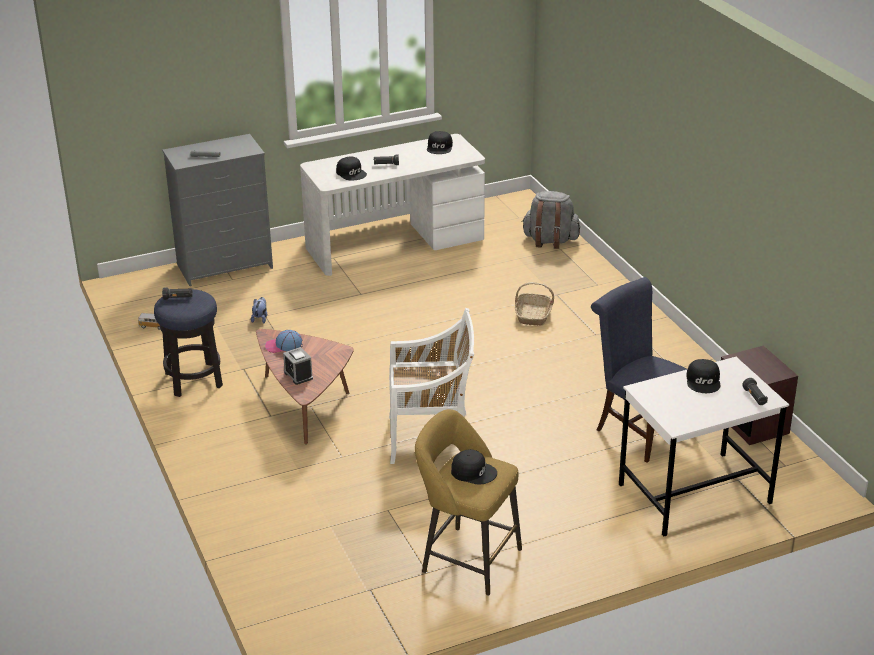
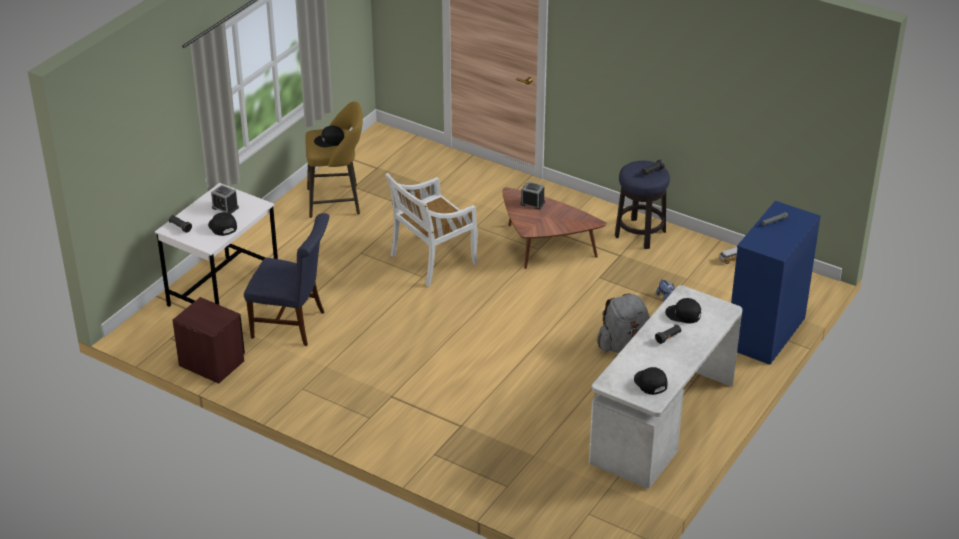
camera: 145 degrees right, 5 degrees up
grey dresser [162,134,273,286] -> blue dresser [731,201,821,365]
cap [265,330,303,353] -> none
basket [515,282,554,326] -> none
grey backpack [522,191,580,249] -> grey backpack moved to [597,293,650,353]
none -> alarm clock [211,185,239,214]

